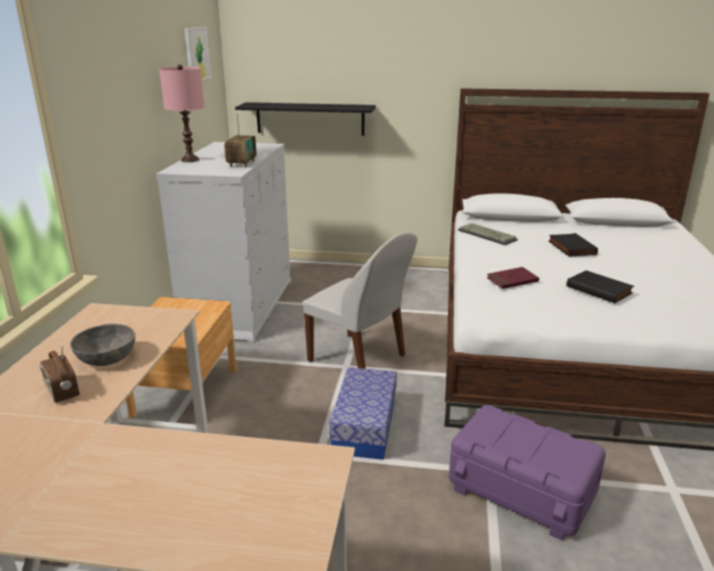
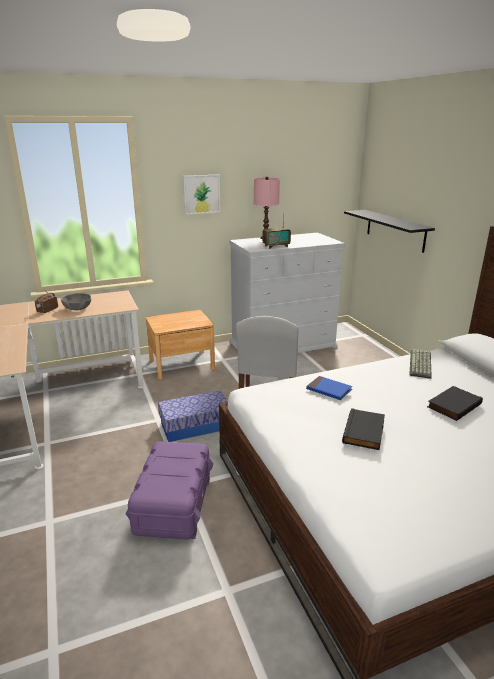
camera: 60 degrees right, 0 degrees up
picture [184,27,211,80] -> picture moved to [183,174,220,215]
red book [487,267,539,289] -> blue book [306,376,352,400]

